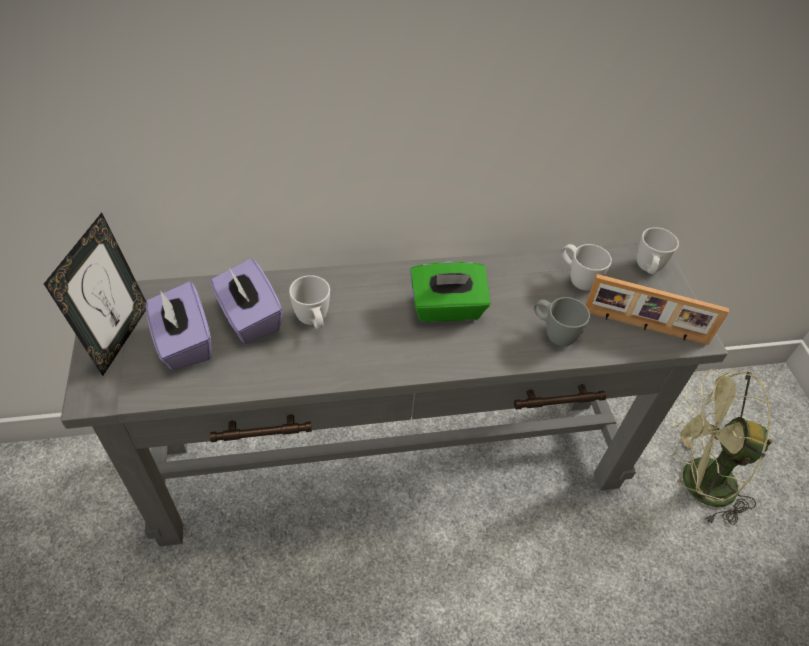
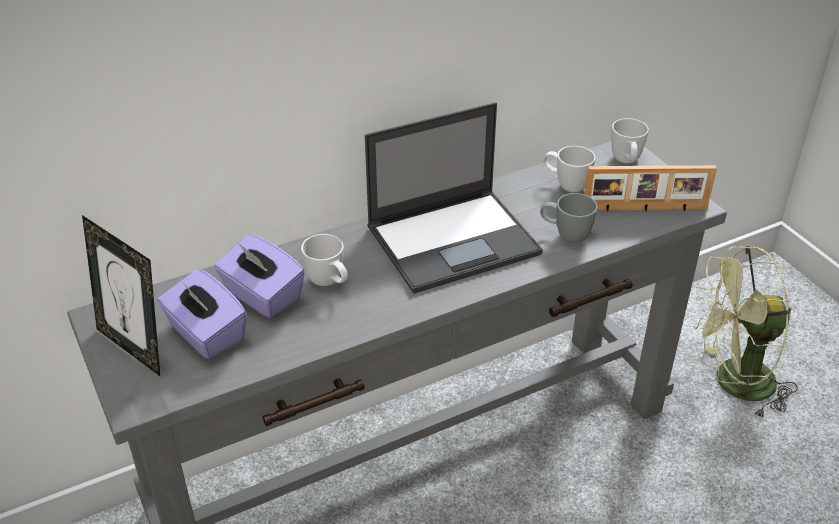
camera: 15 degrees left, 10 degrees down
picture frame [44,212,146,376] -> picture frame turned 135 degrees clockwise [82,215,160,376]
green tissue box [410,261,491,322] -> laptop [365,102,543,294]

